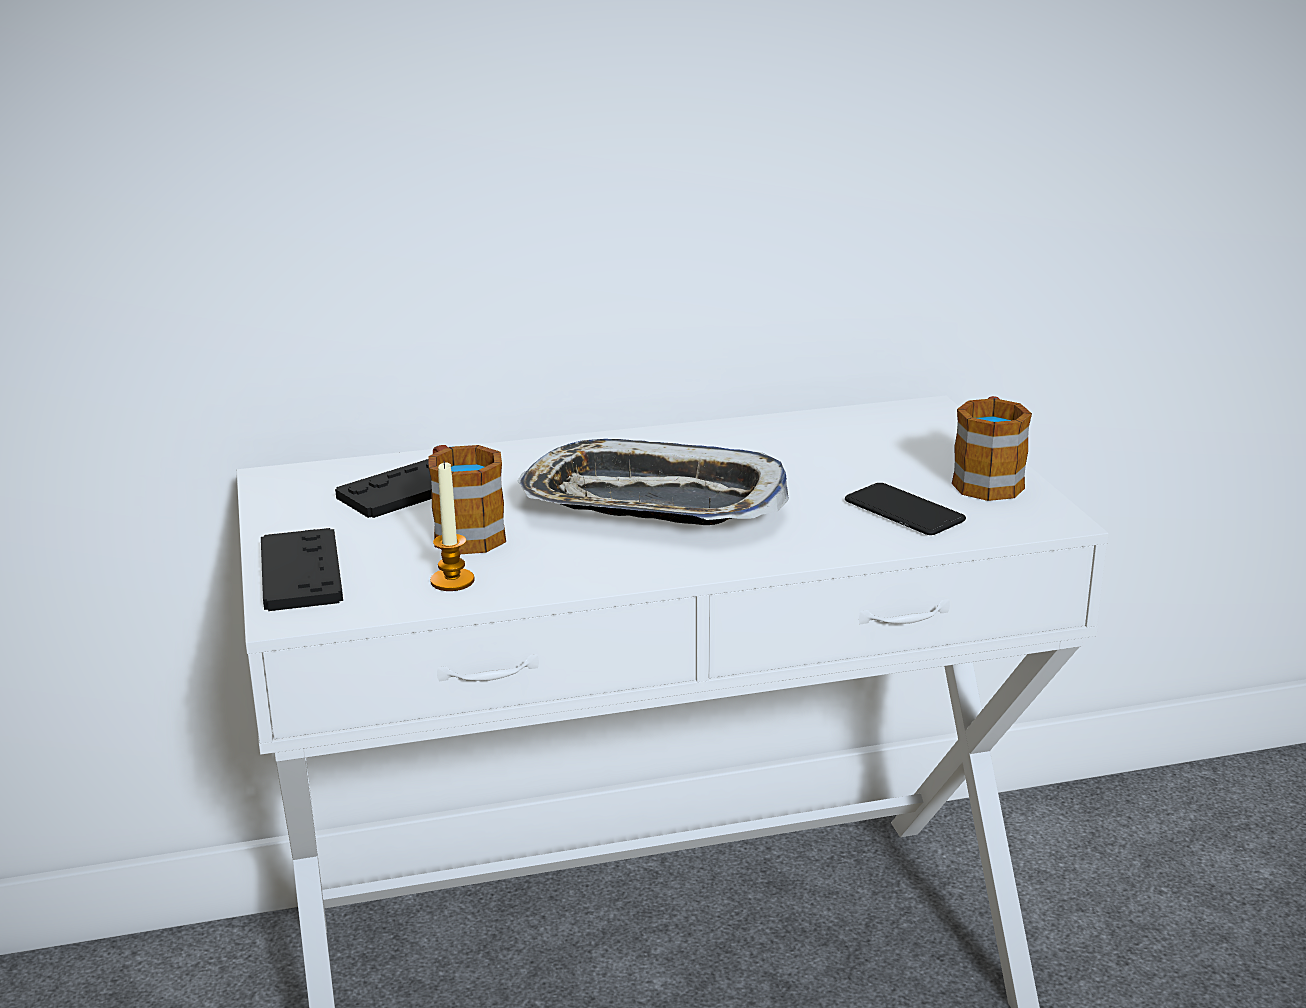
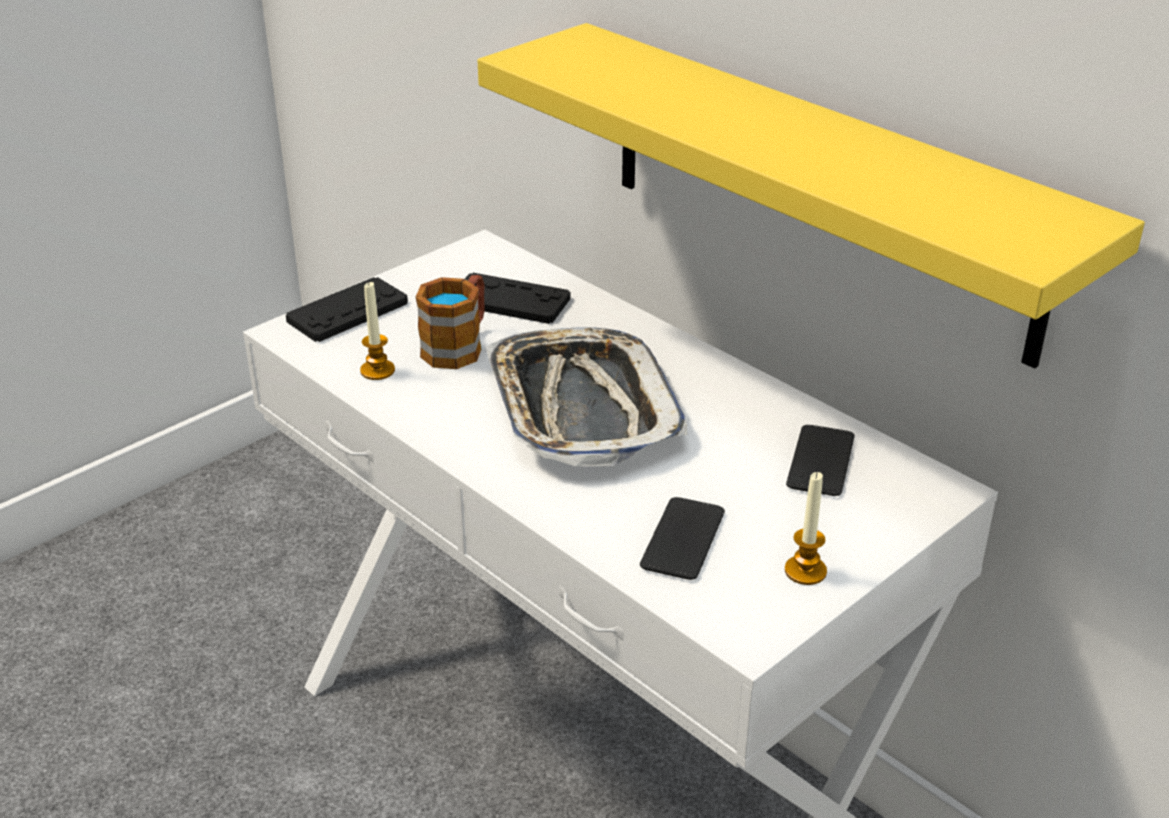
camera: 60 degrees right, 10 degrees up
mug [952,396,1032,501] -> candle [785,472,827,585]
none -> yellow shelf [477,23,1145,369]
none -> phone [786,425,855,496]

